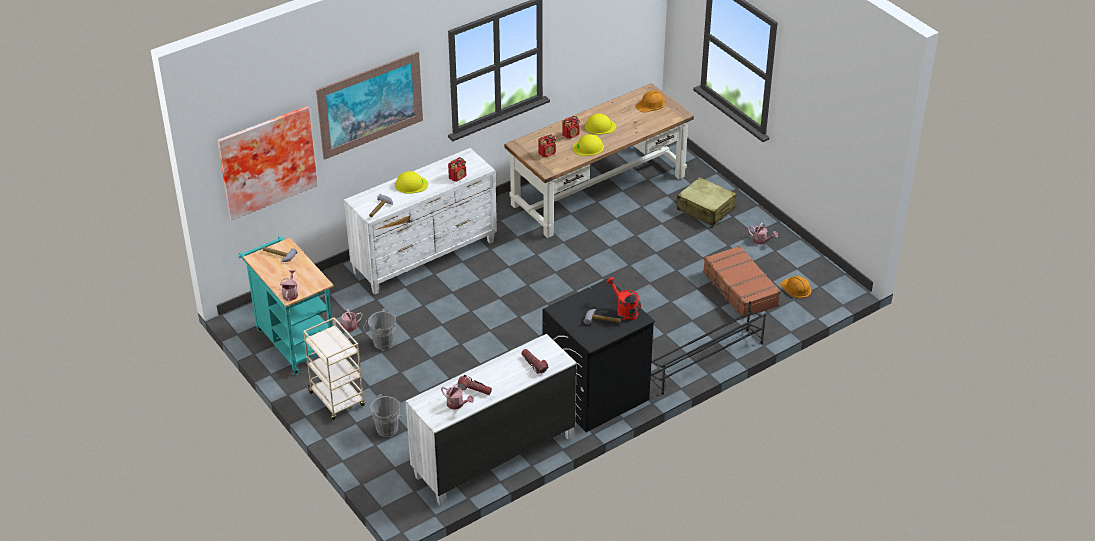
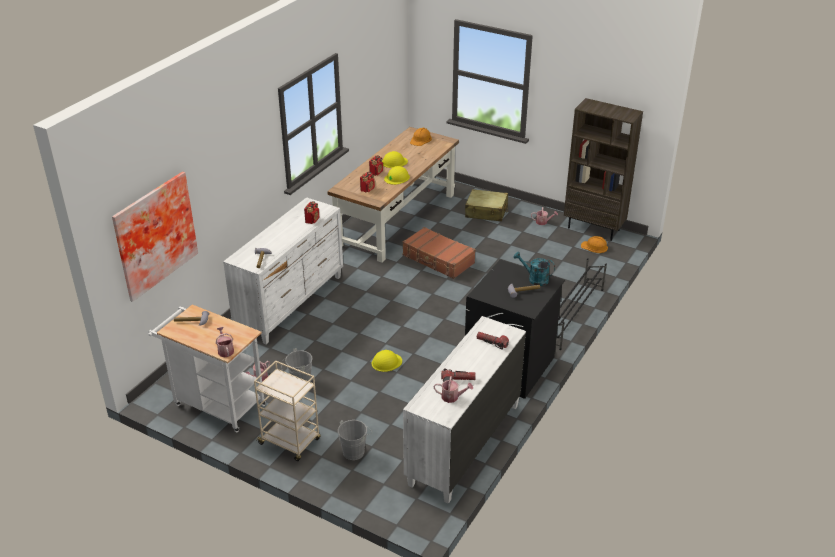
camera: 25 degrees left, 5 degrees down
turquoise cart [238,236,334,375] -> white cart [148,305,266,433]
picture [316,52,423,160] -> none
yellow hard hat [395,171,428,194] -> yellow hard hat moved to [372,350,402,372]
red watering can [607,277,641,321] -> turquoise watering can [513,251,555,286]
brown suitcase [703,245,781,318] -> brown suitcase moved to [402,227,476,279]
none -> brown bookcase [564,98,643,241]

